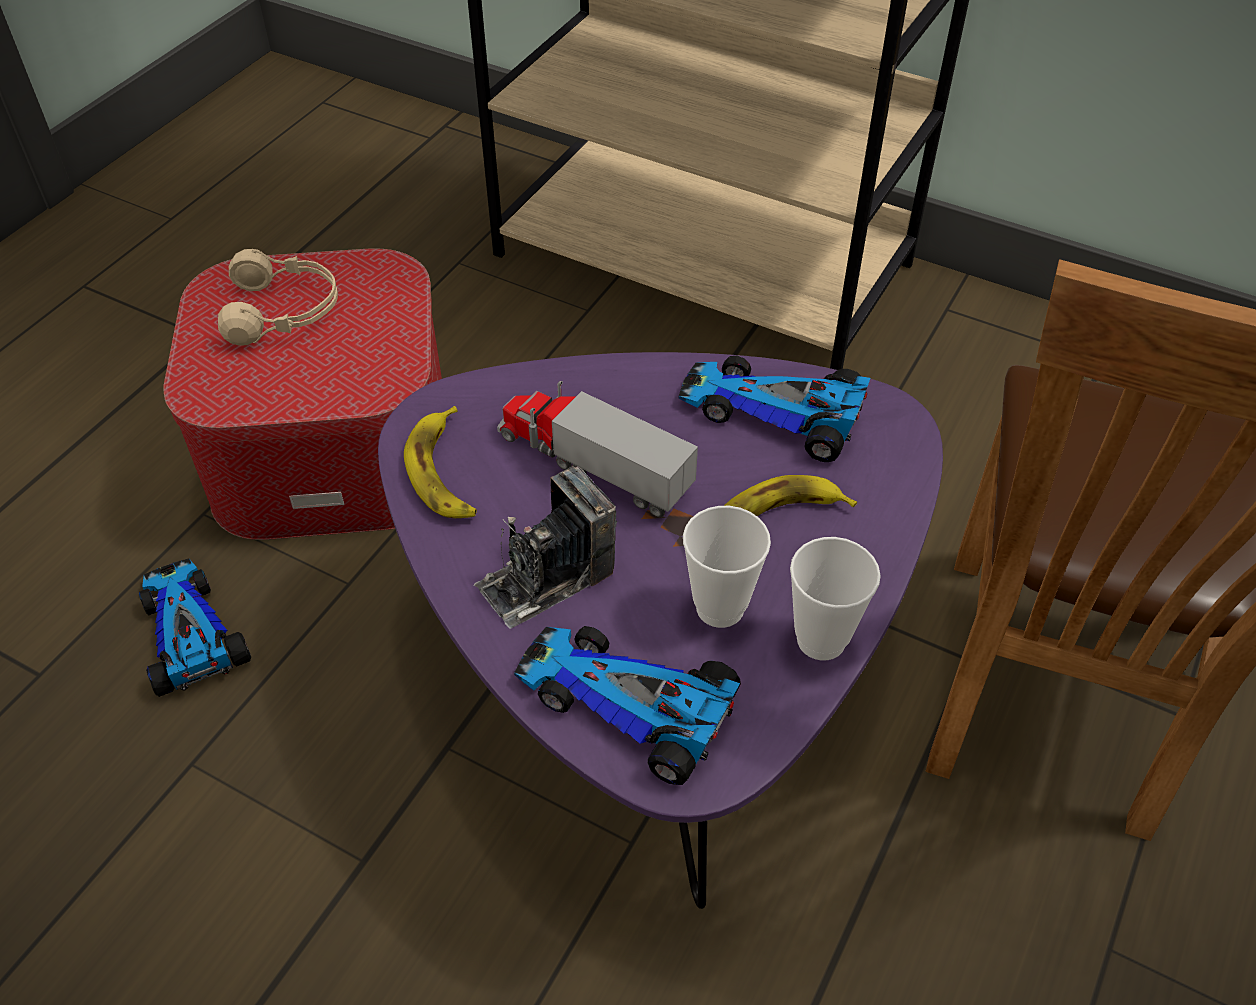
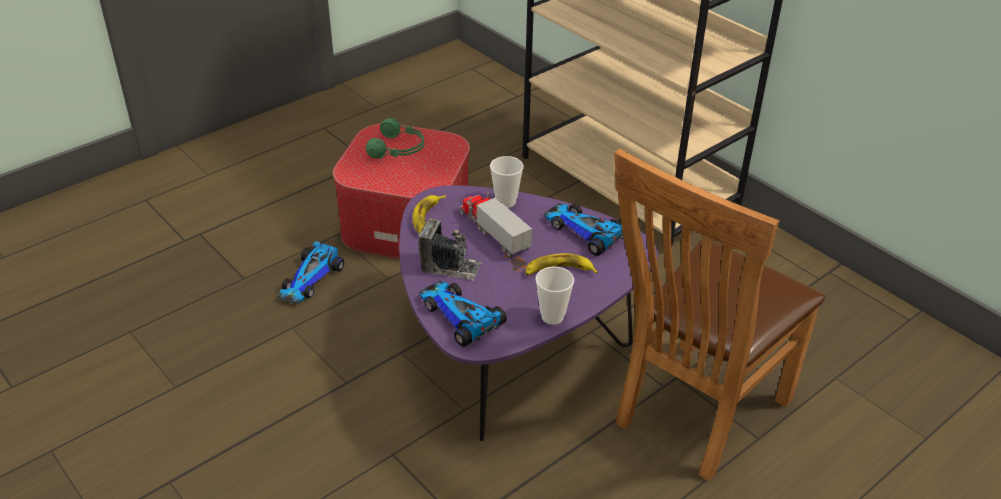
camera: 20 degrees right, 10 degrees down
toy car [139,559,251,697] -> toy car turned 150 degrees counterclockwise [278,241,344,304]
beige headphones [218,249,338,346] -> green headphones [366,118,424,159]
camera [474,466,617,629] -> camera turned 150 degrees counterclockwise [418,218,482,281]
cup [683,506,771,628] -> cup moved to [490,156,524,208]

